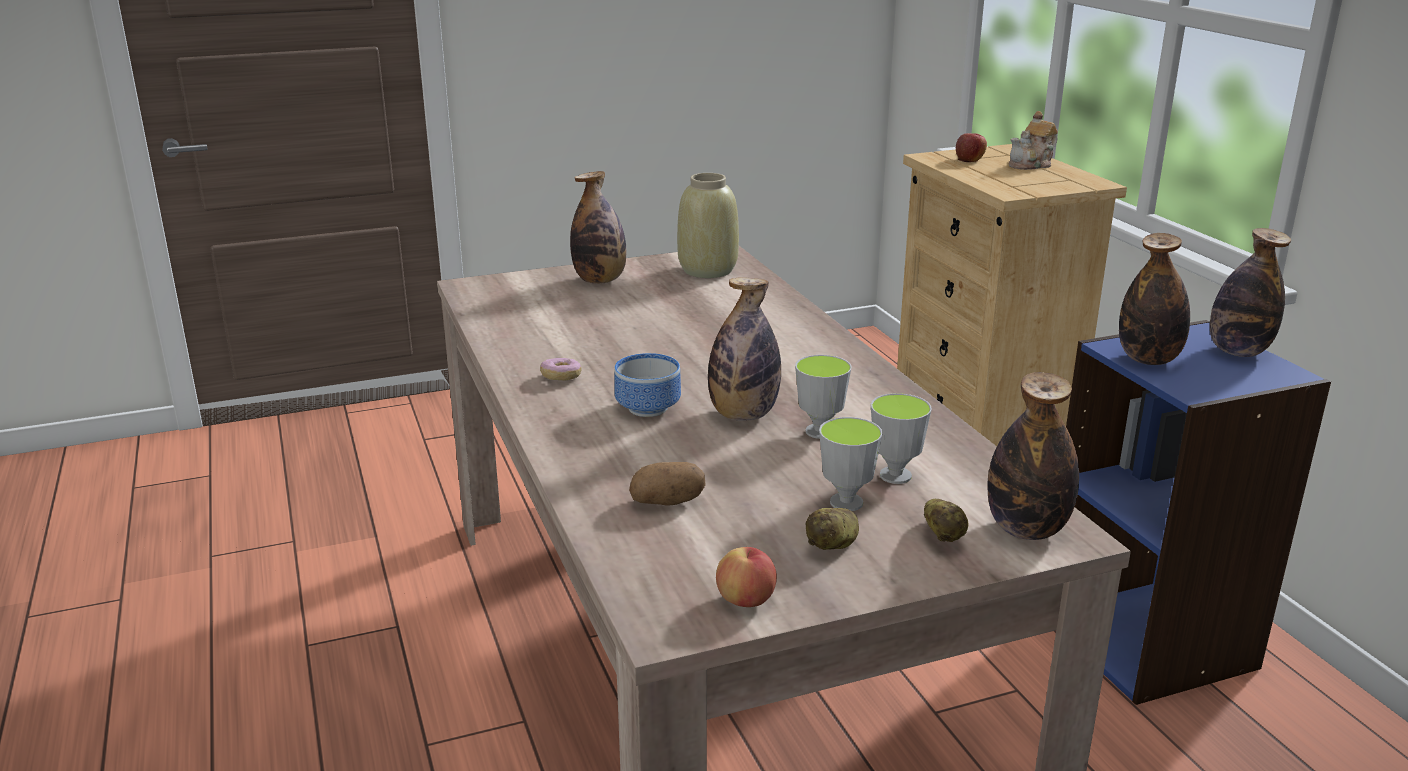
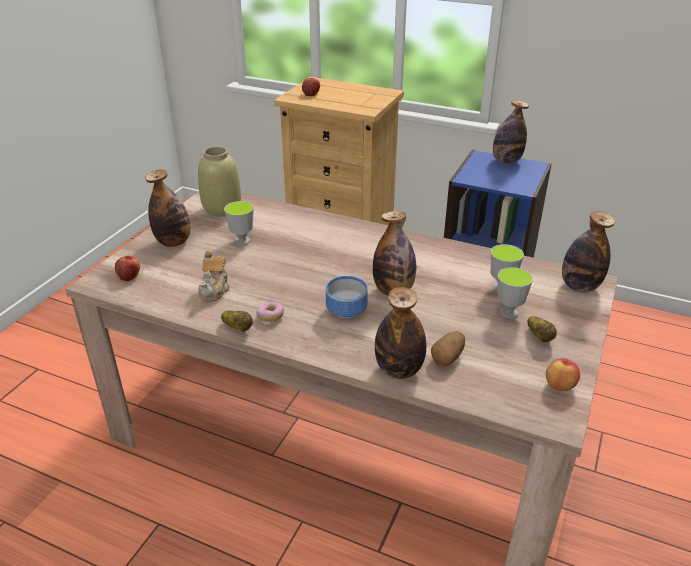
camera: 45 degrees left, 10 degrees up
cup [795,355,852,439] -> cup moved to [224,201,254,245]
potato [924,499,968,542] -> potato moved to [221,311,253,332]
teapot [1009,111,1058,170] -> teapot moved to [198,251,230,302]
bottle [1119,233,1190,365] -> bottle moved to [375,287,426,379]
none -> apple [115,256,140,281]

